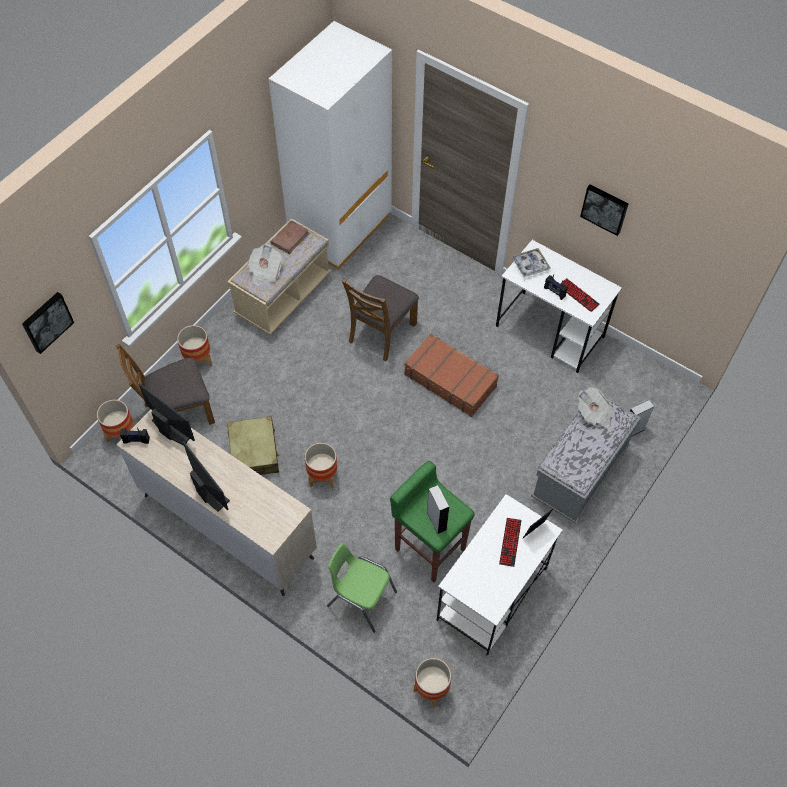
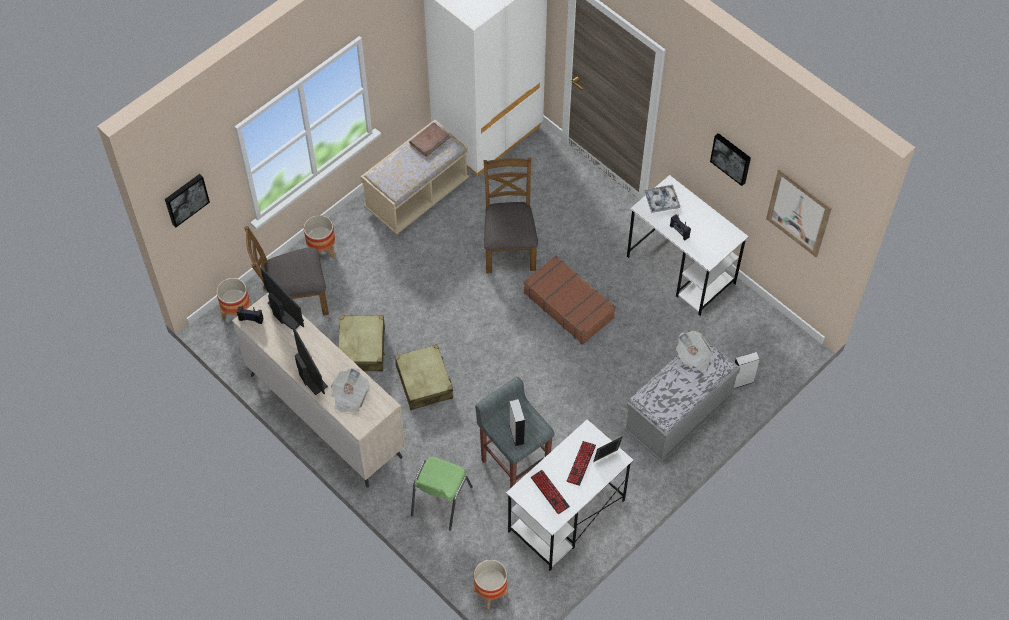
camera: 10 degrees right, 0 degrees up
newspaper [248,244,283,285] -> newspaper moved to [331,368,370,413]
planter [305,443,337,489] -> beige suitcase [395,344,453,410]
green chair [327,543,397,633] -> green chair turned 105 degrees counterclockwise [411,457,473,531]
brown chair [342,275,419,362] -> brown chair turned 135 degrees clockwise [483,158,538,273]
green stool [390,461,475,583] -> grey stool [475,377,554,488]
keyboard [560,278,600,312] -> keyboard moved to [531,470,570,514]
none -> picture [766,168,832,257]

